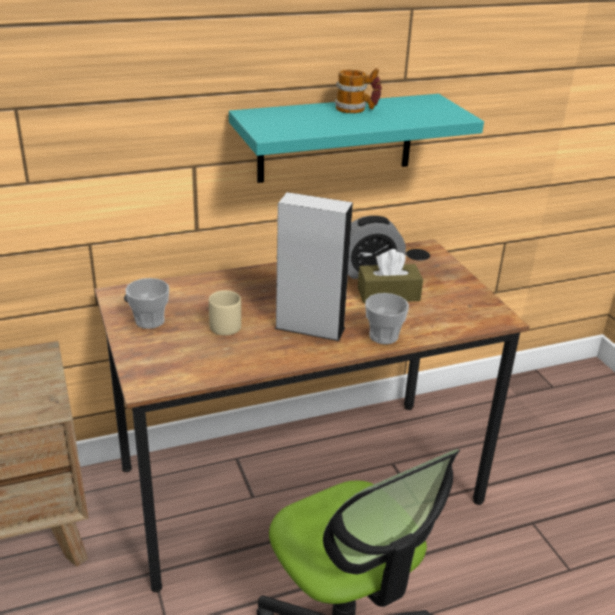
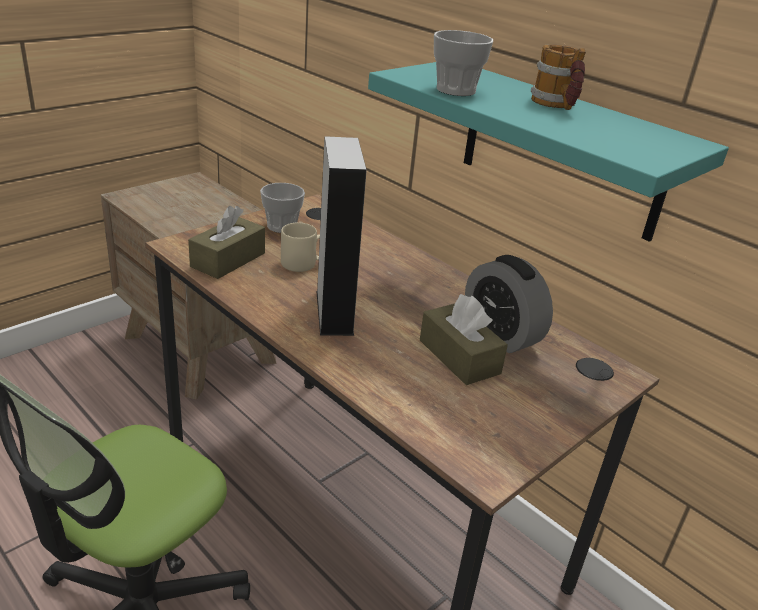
camera: 65 degrees right, 0 degrees up
cup [365,293,409,344] -> cup moved to [434,30,493,96]
none -> brown tissue box [188,206,265,279]

